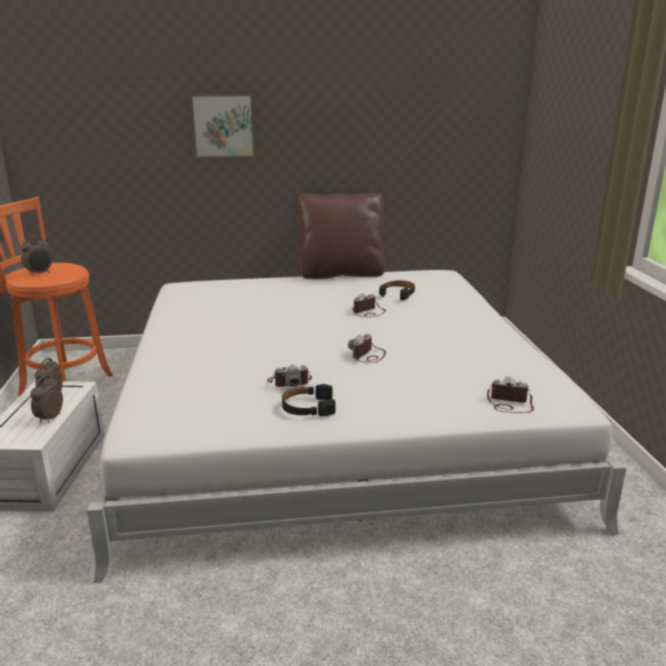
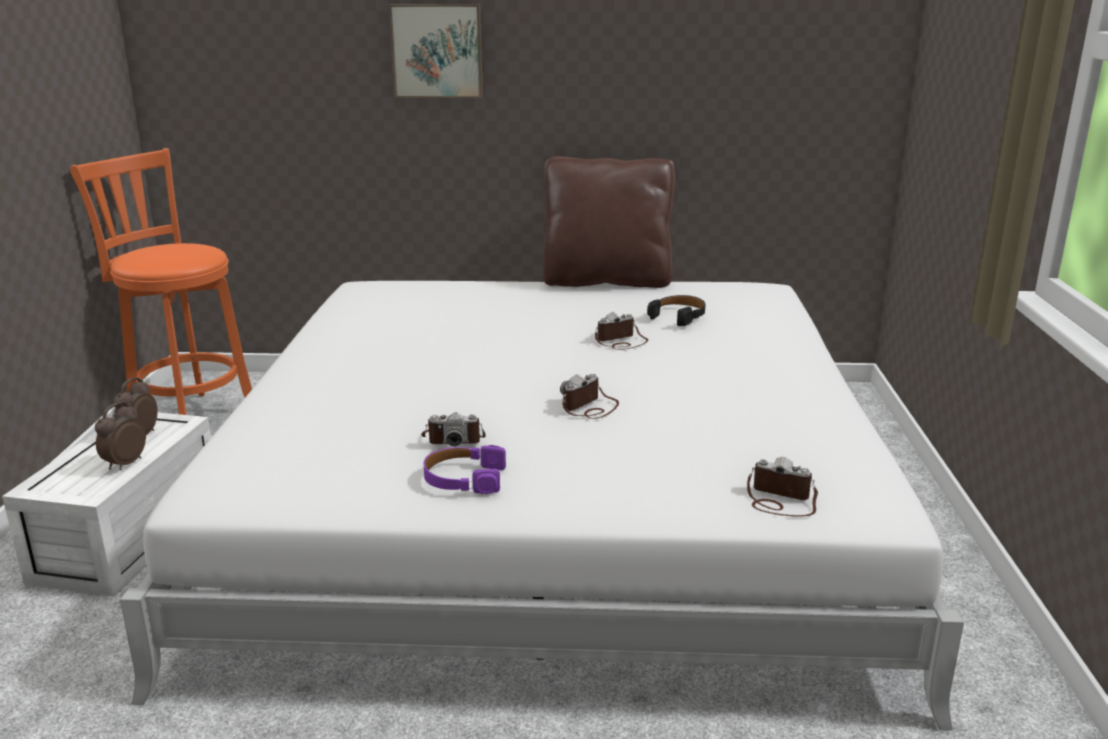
camera: 10 degrees right, 0 degrees up
alarm clock [21,236,52,276] -> none
black headphones [282,384,335,416] -> purple headphones [424,445,506,494]

